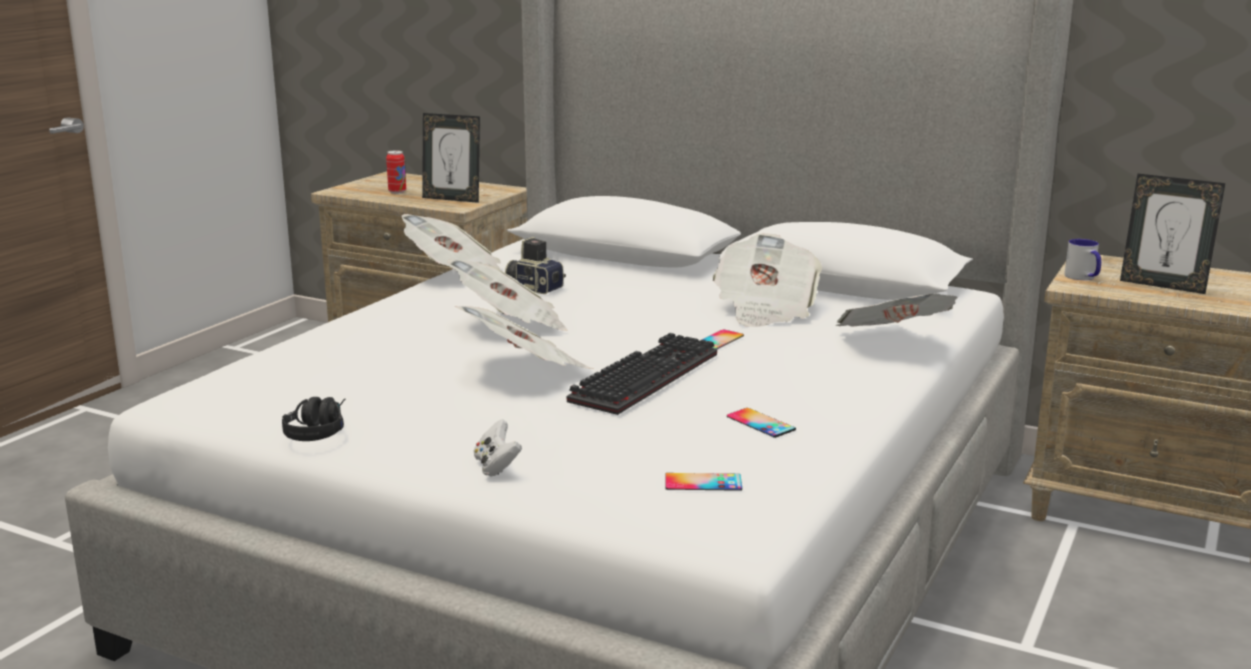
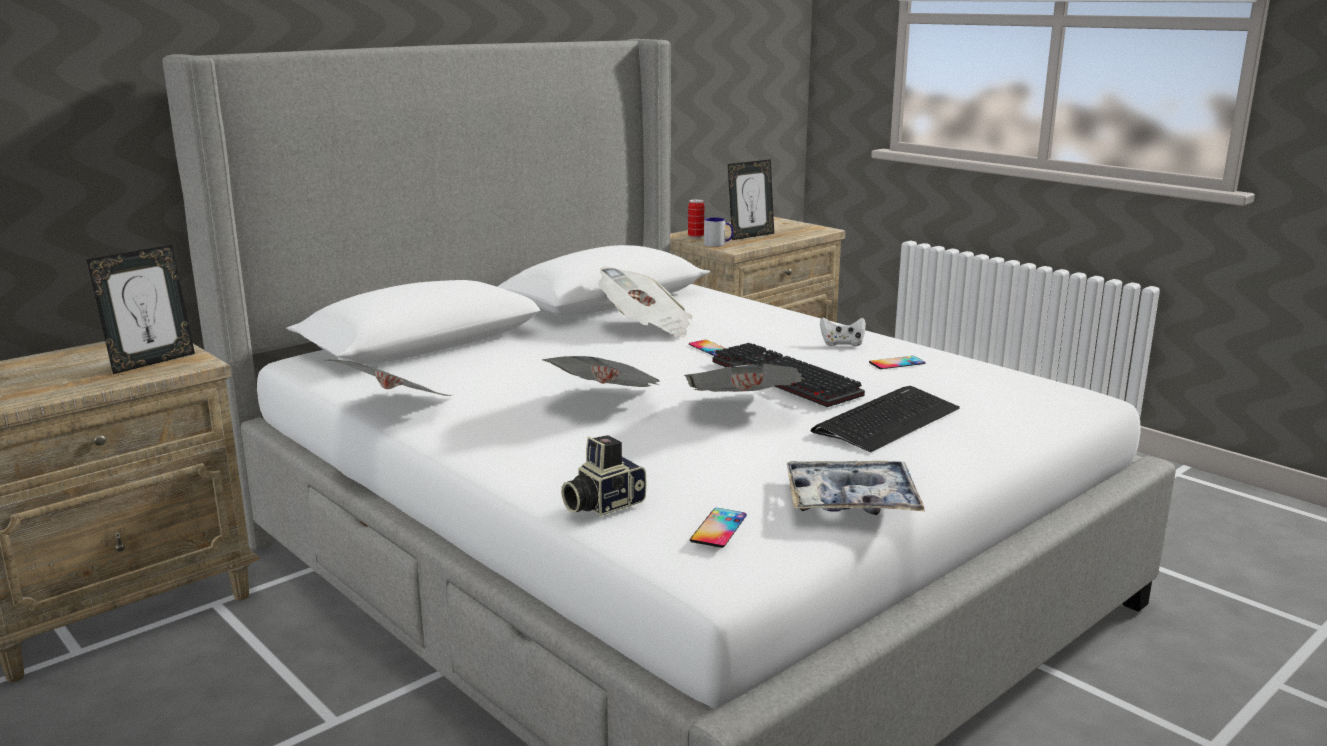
camera: 70 degrees left, 0 degrees up
black headphones [282,397,345,441] -> tray [786,461,925,515]
can [386,150,406,194] -> can moved to [688,199,704,238]
white game controller [474,419,522,477] -> white game controller moved to [820,317,866,346]
camera [505,237,566,294] -> camera moved to [561,435,647,516]
phone [665,473,742,491] -> phone moved to [690,508,747,548]
newspaper [836,294,958,326] -> none
none -> keyboard [811,386,960,452]

